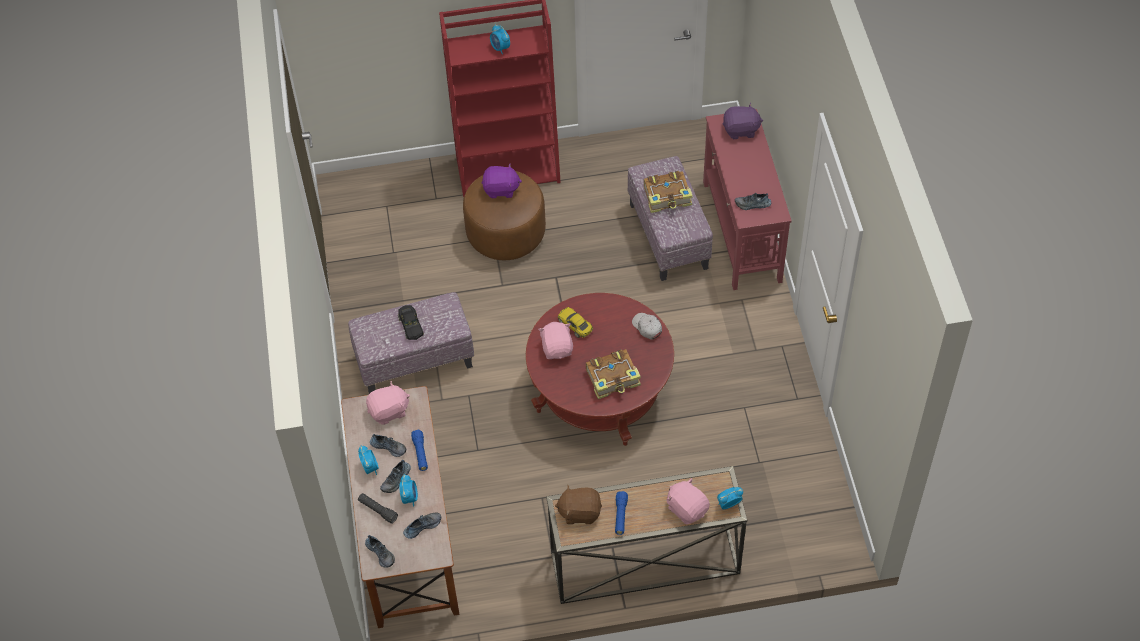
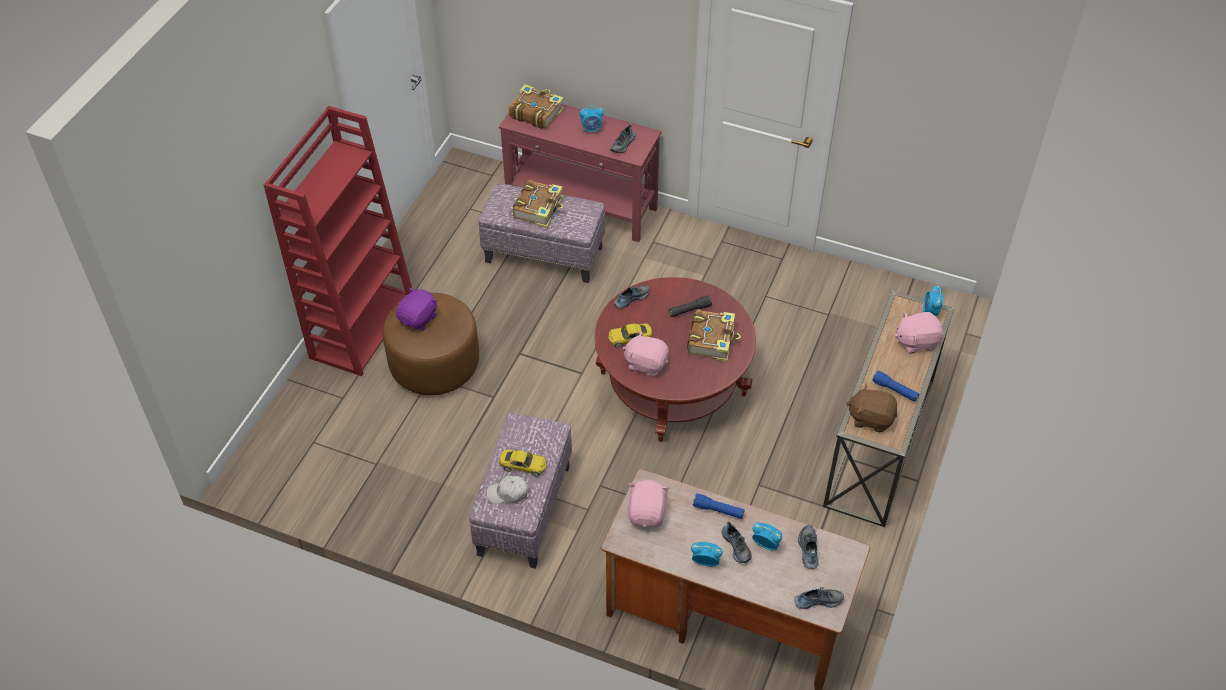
camera: 60 degrees left, 5 degrees down
black flashlight [358,493,398,524] -> black flashlight moved to [669,295,712,317]
shoe [370,434,406,457] -> shoe moved to [614,285,650,308]
black toy car [398,305,424,340] -> yellow toy car [499,450,546,477]
alarm clock [490,24,510,55] -> alarm clock moved to [580,105,604,132]
brown plush toy [555,484,602,524] -> brown plush toy turned 75 degrees clockwise [846,384,897,433]
white cap [632,313,662,340] -> white cap moved to [487,476,528,504]
purple plush toy [723,103,763,139] -> book [508,84,564,129]

